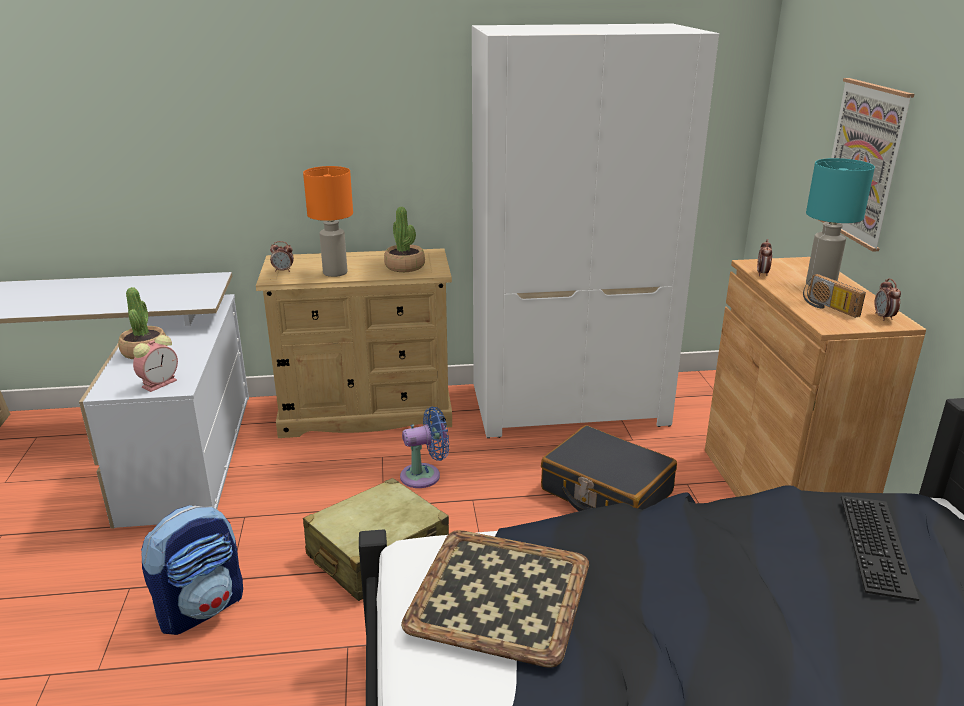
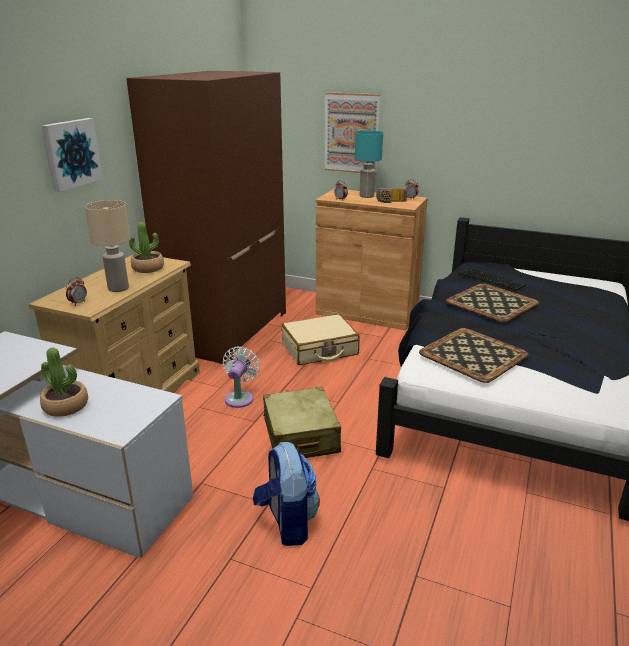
camera: 60 degrees left, 0 degrees up
alarm clock [133,335,178,392] -> none
orange table lamp [303,166,353,277] -> beige table lamp [85,200,131,292]
blue fan [400,406,449,488] -> white fan [223,347,260,408]
white wardrobe [472,24,719,438] -> brown wardrobe [126,71,286,365]
black suitcase [541,425,677,511] -> beige suitcase [281,314,360,365]
none -> picture [41,118,103,192]
none -> tray [446,283,539,323]

